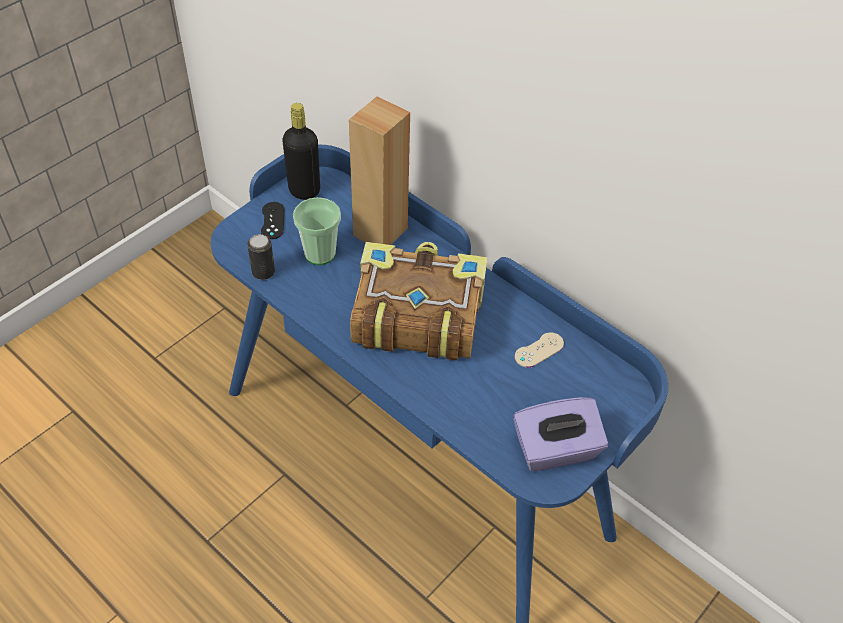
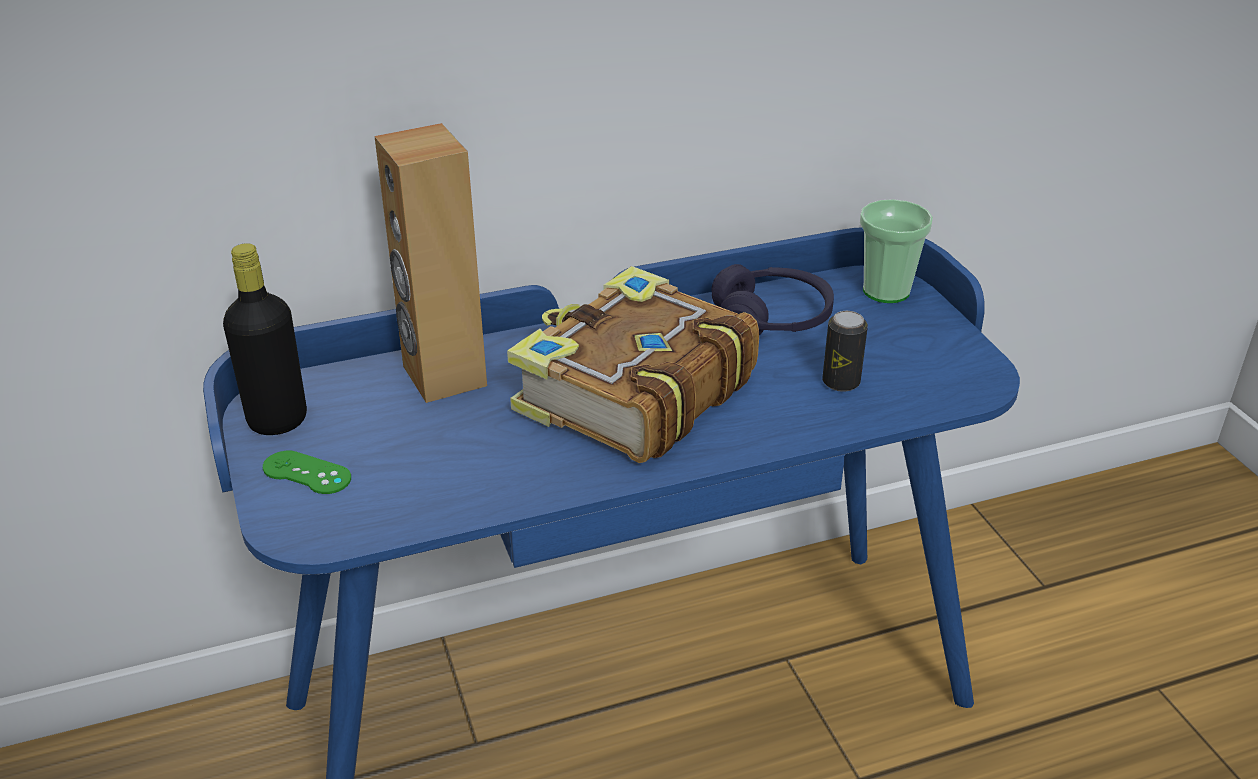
camera: 60 degrees left, 15 degrees down
can [247,234,275,280] -> can moved to [822,311,868,392]
black game controller [261,202,284,239] -> green game controller [263,451,351,494]
cup [293,197,341,265] -> cup moved to [860,199,933,303]
purple tissue box [513,397,608,471] -> none
beige game controller [515,332,564,368] -> purple headphones [712,264,834,335]

